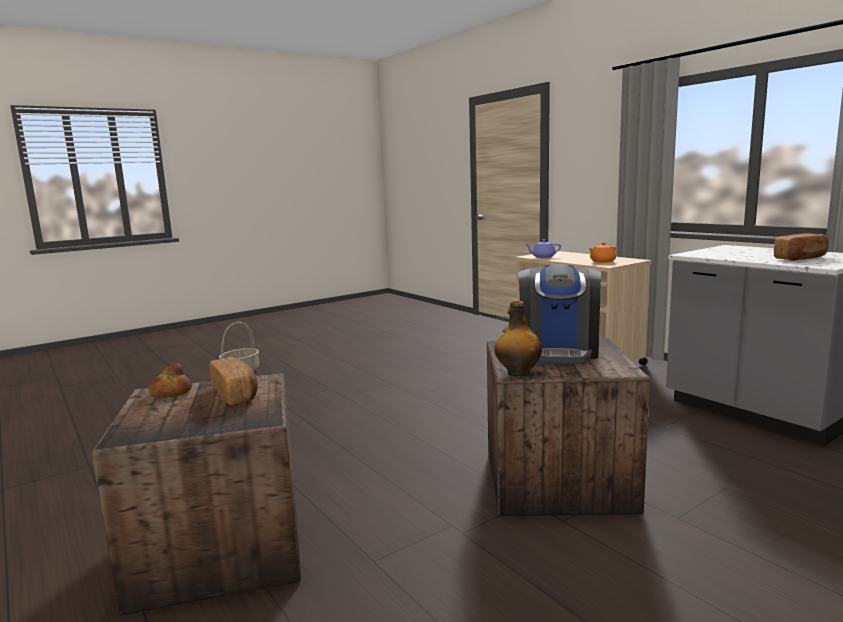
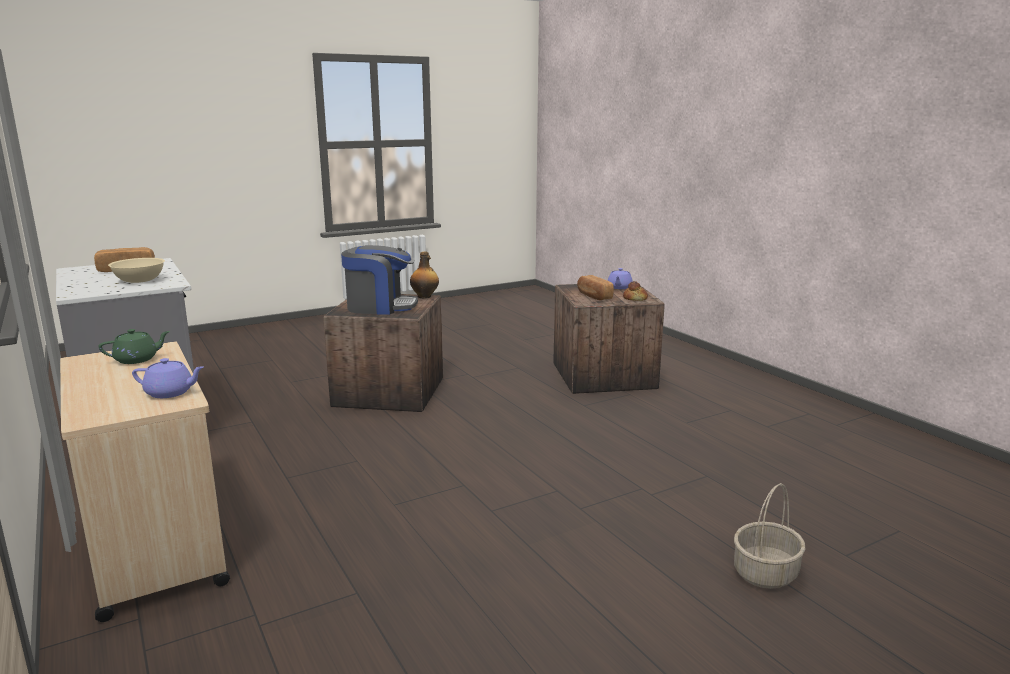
camera: 175 degrees left, 5 degrees up
coffee machine [518,264,601,364] -> coffee machine turned 75 degrees clockwise [341,245,418,315]
orange teapot [588,242,616,263] -> green teapot [99,329,170,364]
none -> beige bowl [108,258,165,283]
none -> purple teapot [608,268,633,289]

